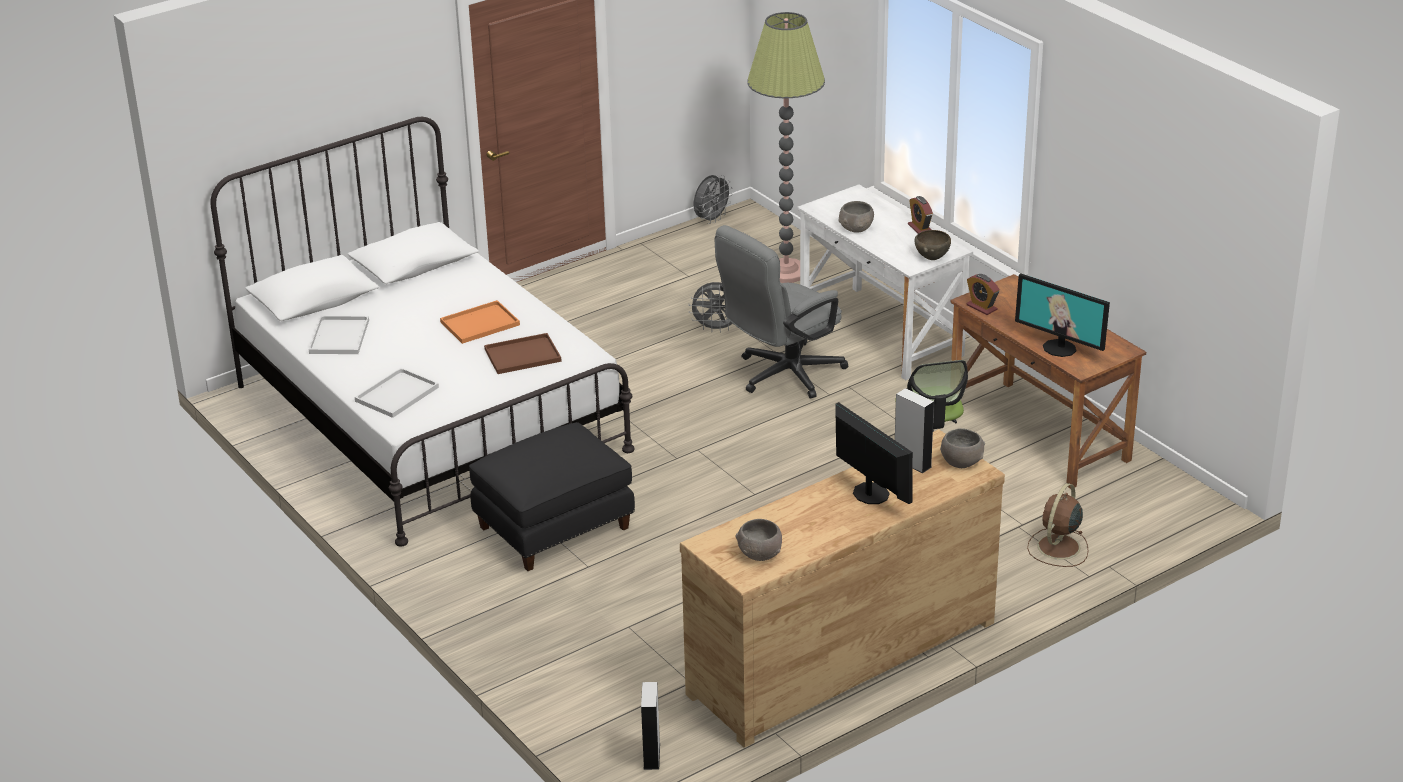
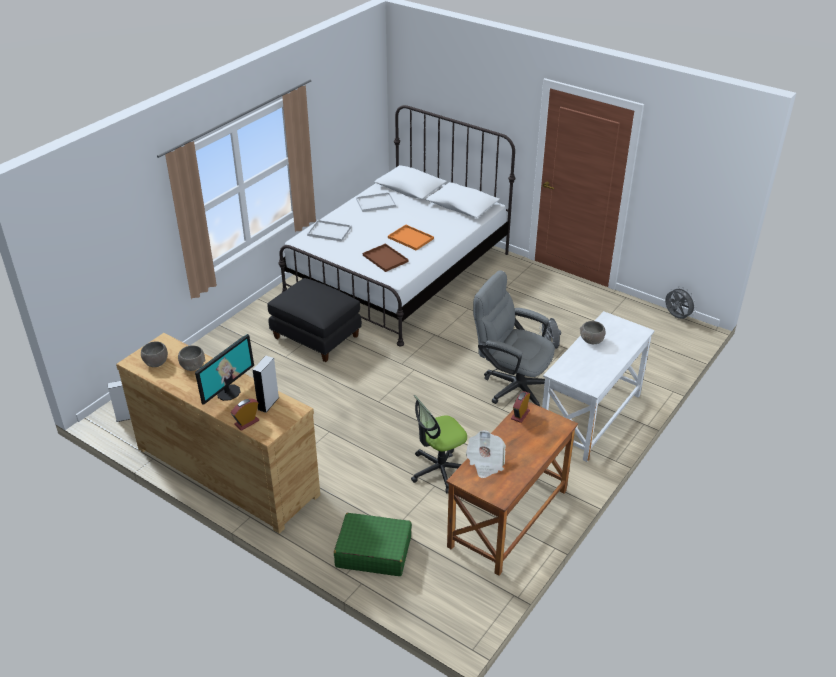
camera: 70 degrees right, 5 degrees up
grey fan [694,175,733,224] -> grey fan turned 150 degrees counterclockwise [665,286,697,319]
floor lamp [747,12,825,283] -> none
alarm clock [908,196,933,234] -> alarm clock moved to [231,399,259,431]
brown bowl [915,230,951,260] -> none
grey bowl [940,428,985,468] -> grey bowl moved to [178,345,205,371]
monitor [1015,273,1110,357] -> newspaper [465,430,506,478]
brown fan [1027,483,1088,567] -> green suitcase [334,513,412,576]

